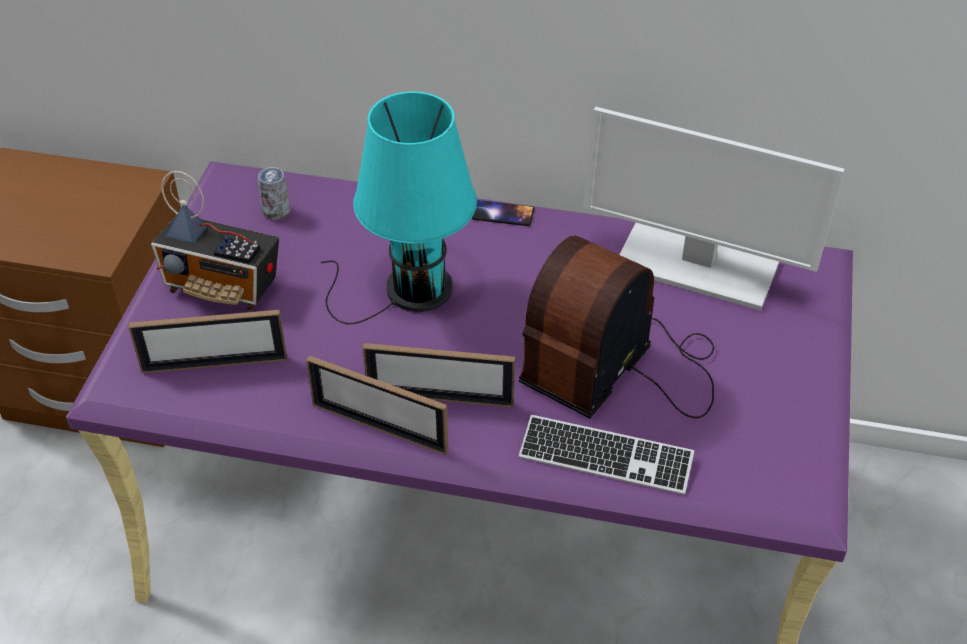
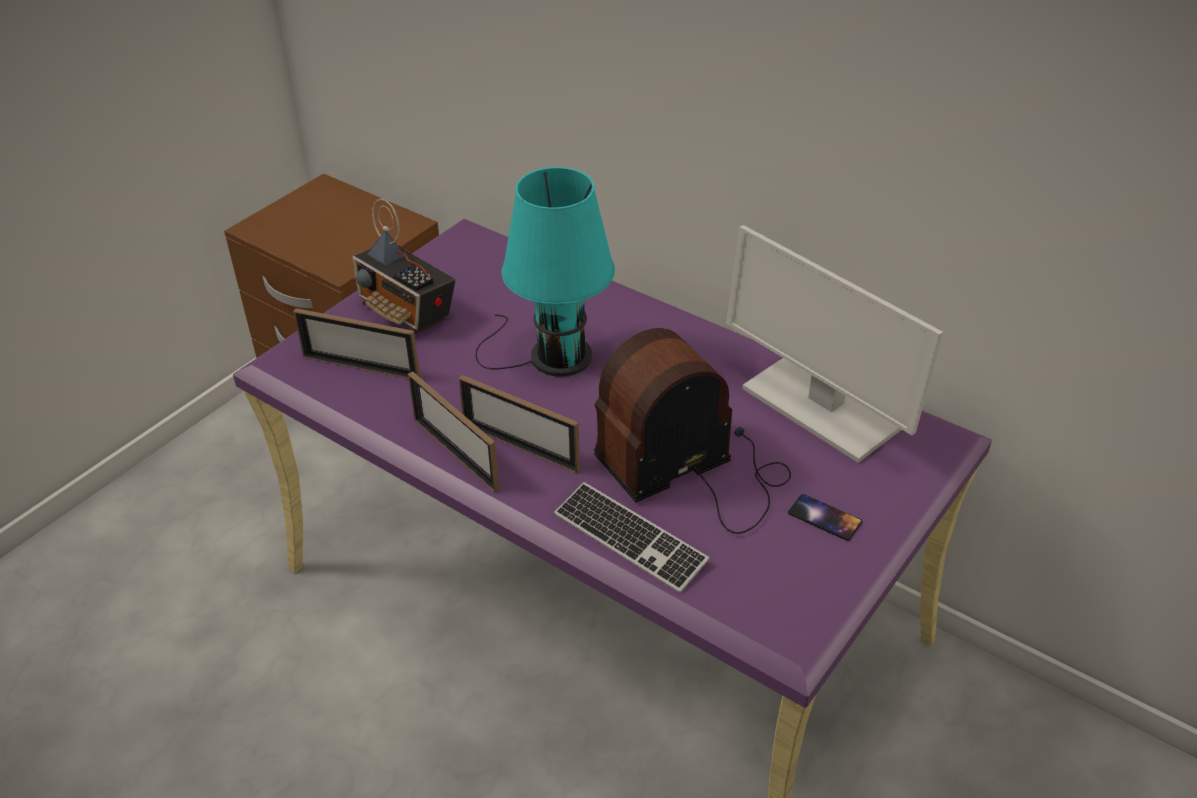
camera: 25 degrees right, 5 degrees down
can [257,167,290,220] -> none
phone [472,200,534,226] -> phone moved to [788,494,862,541]

